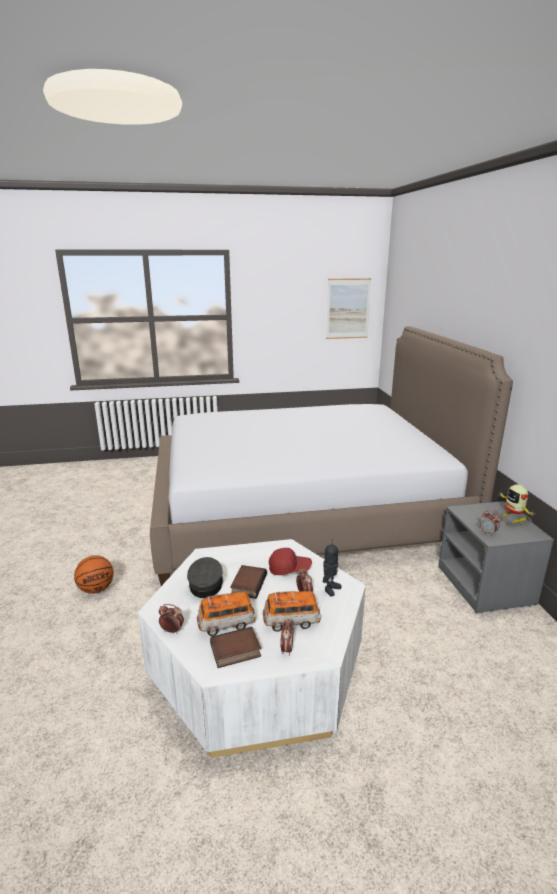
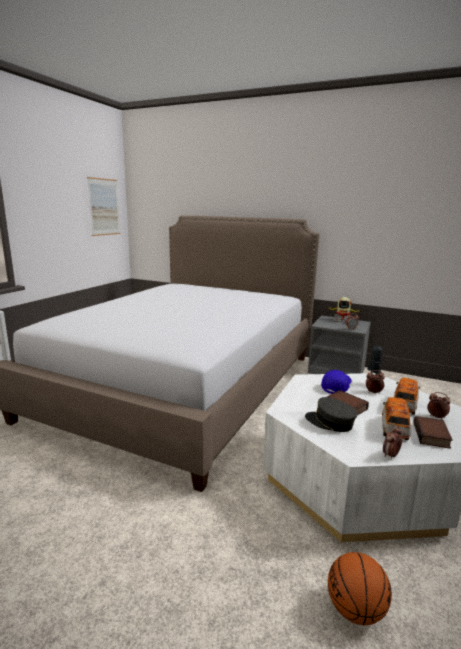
camera: 55 degrees left, 5 degrees down
basketball [74,555,114,594] -> basketball moved to [328,552,392,625]
red cap [269,548,312,575] -> blue cap [321,370,352,394]

